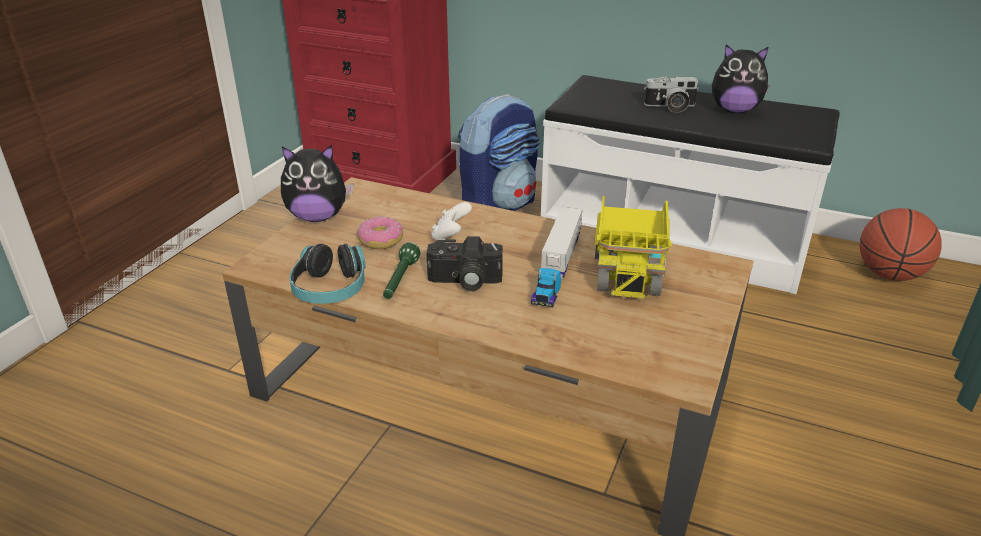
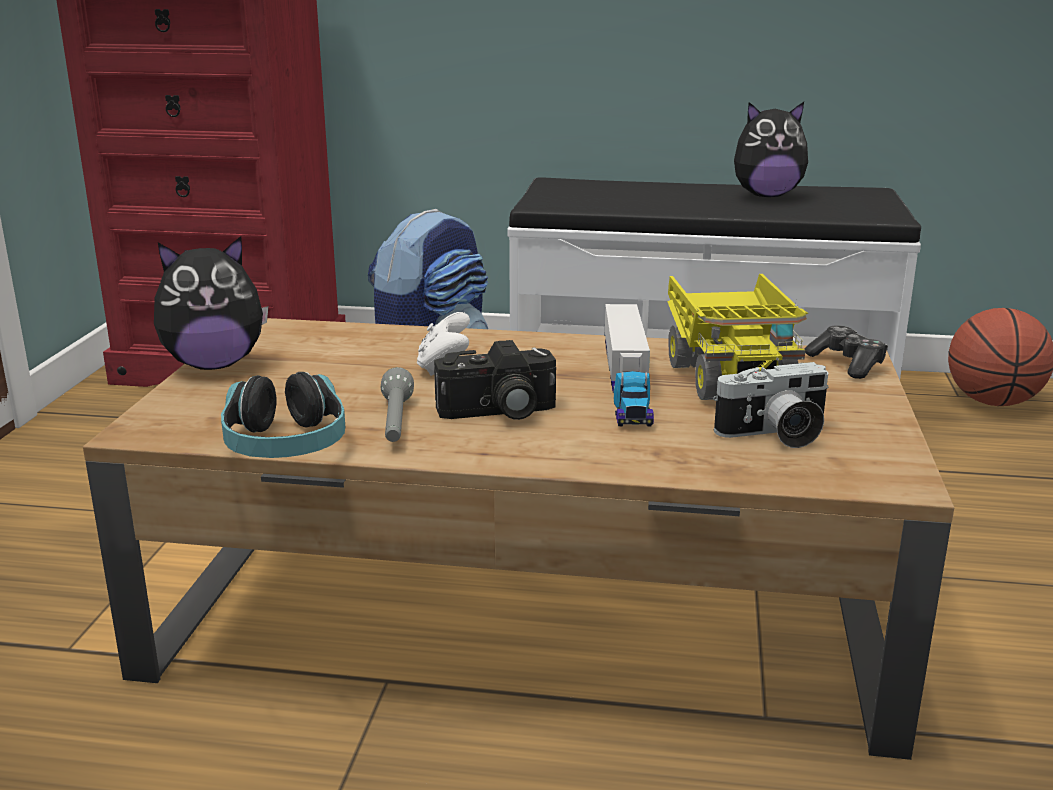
camera: 15 degrees left, 10 degrees down
donut [358,216,403,249] -> none
green flashlight [383,242,421,299] -> grey flashlight [381,367,414,442]
camera [644,77,699,113] -> camera moved to [713,362,828,448]
none -> game controller [805,325,888,379]

